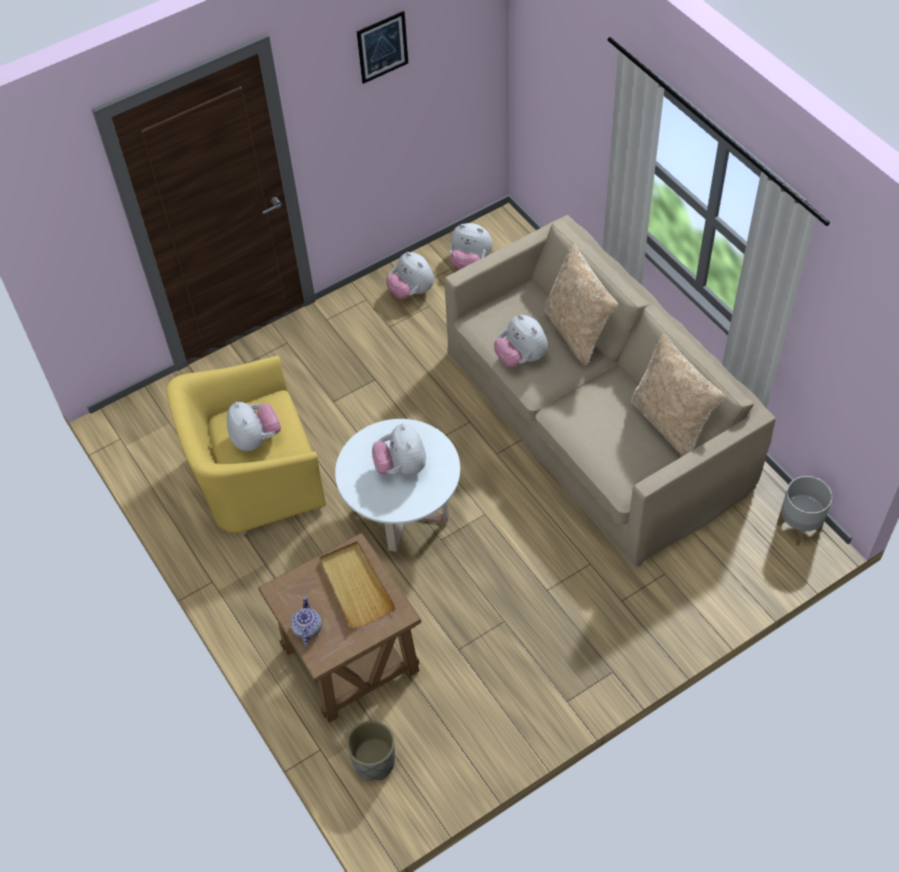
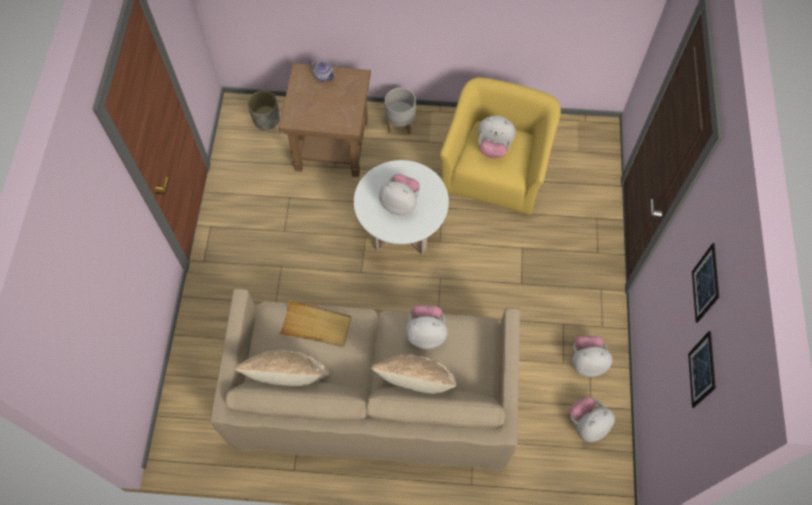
camera: 125 degrees right, 10 degrees up
beige tray [319,541,396,628] -> beige tray moved to [279,300,352,347]
grey planter [777,476,832,545] -> grey planter moved to [385,88,416,135]
none -> picture [688,331,716,408]

